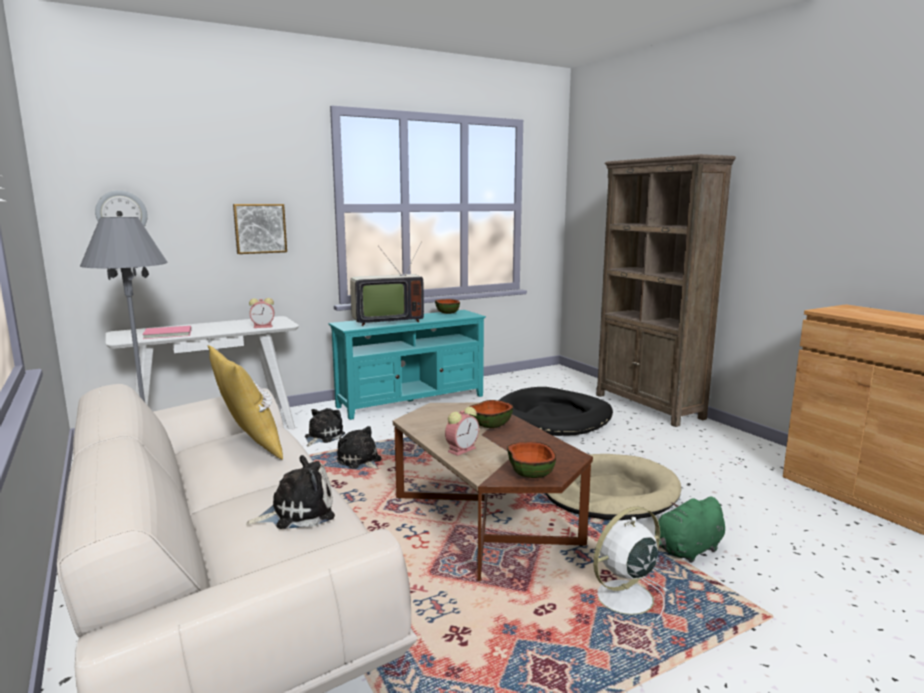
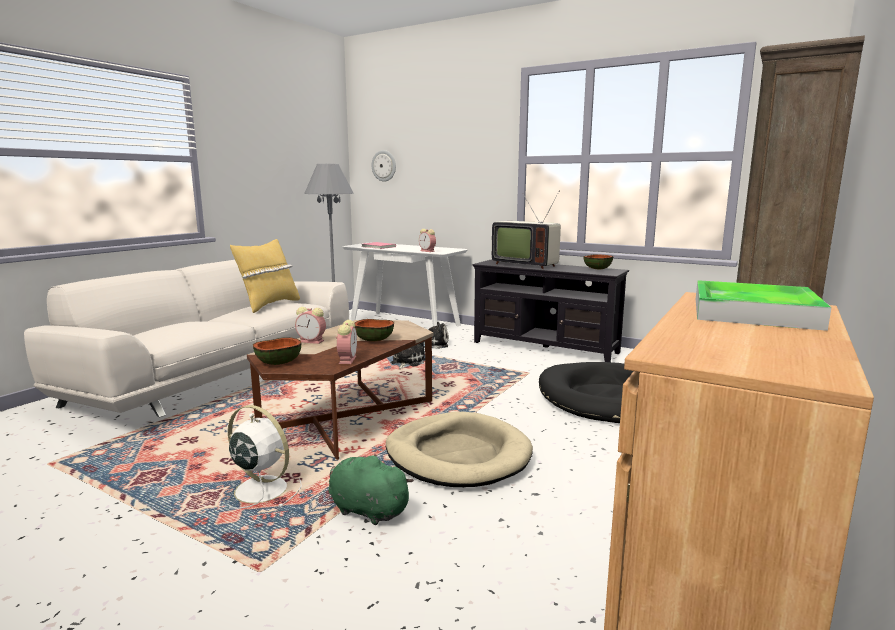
camera: 60 degrees right, 0 degrees up
picture [233,204,287,254] -> none
plush toy [246,455,335,529] -> none
turquoise tv stand [328,310,486,420] -> black tv stand [473,259,629,362]
none -> alarm clock [336,320,357,364]
none -> tray [696,280,832,331]

